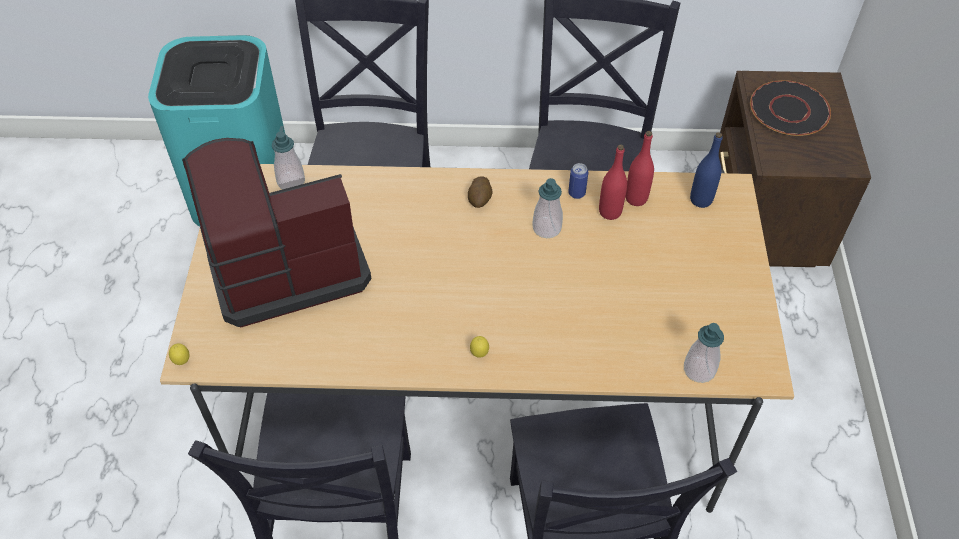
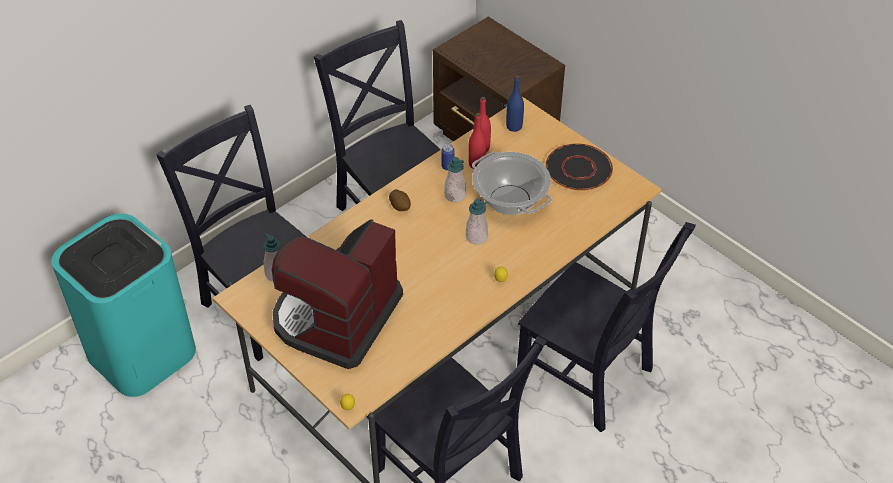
camera: 45 degrees left, 5 degrees down
soap dispenser [684,323,724,383] -> soap dispenser moved to [466,199,488,245]
black plate [750,80,831,136] -> black plate moved to [545,143,613,191]
none -> cooking pot [472,152,552,215]

